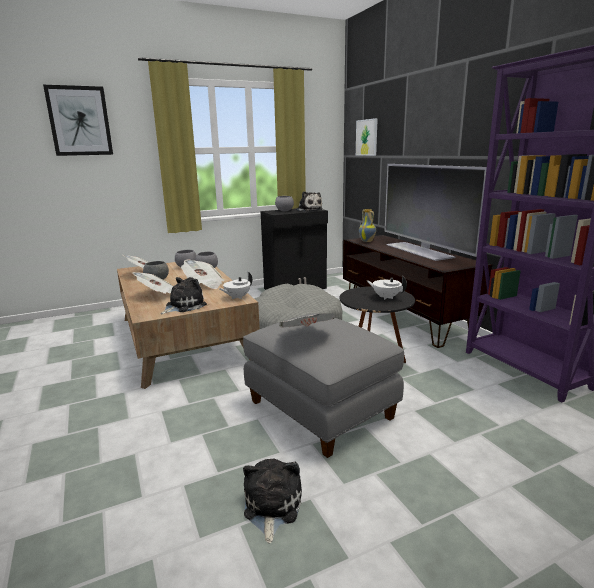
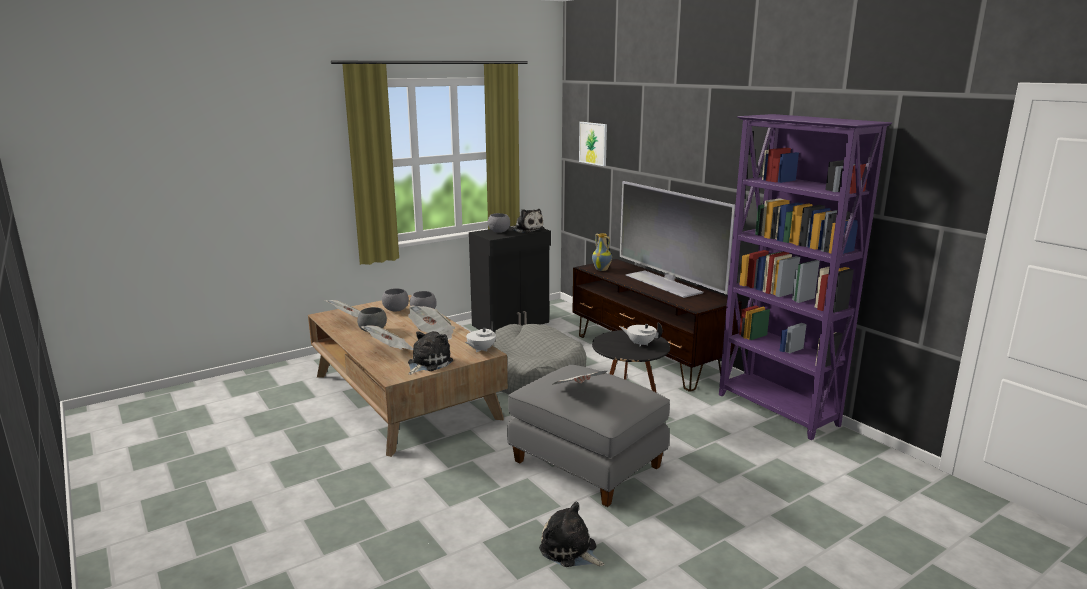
camera: 10 degrees left, 0 degrees up
picture [43,85,113,156] -> none
plush toy [243,459,302,543] -> plush toy turned 45 degrees counterclockwise [539,502,604,567]

